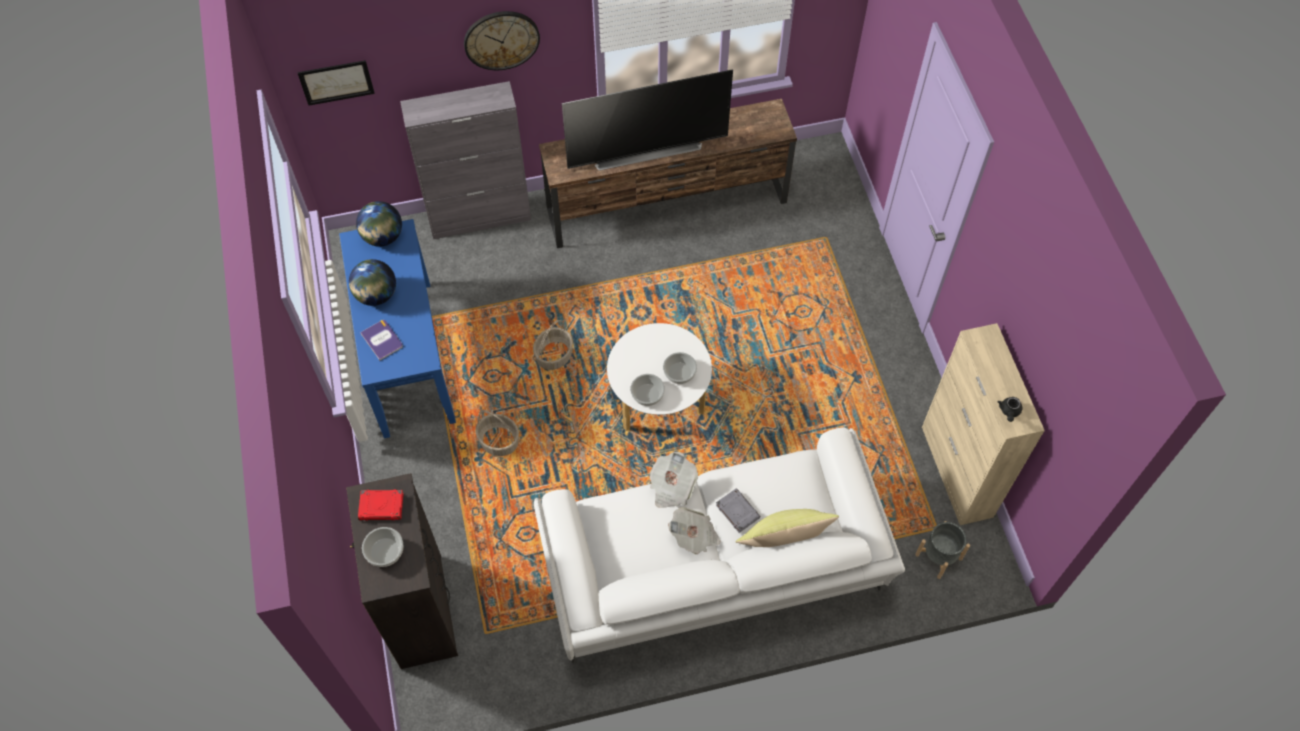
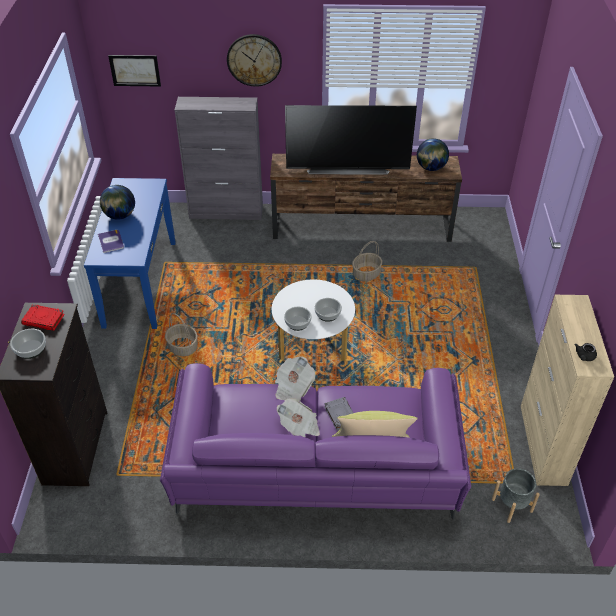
camera: 15 degrees right, 15 degrees down
globe [356,201,402,247] -> globe moved to [417,138,449,171]
basket [533,320,573,370] -> basket moved to [352,241,382,281]
white sofa [534,428,905,663] -> purple sofa [160,363,471,520]

